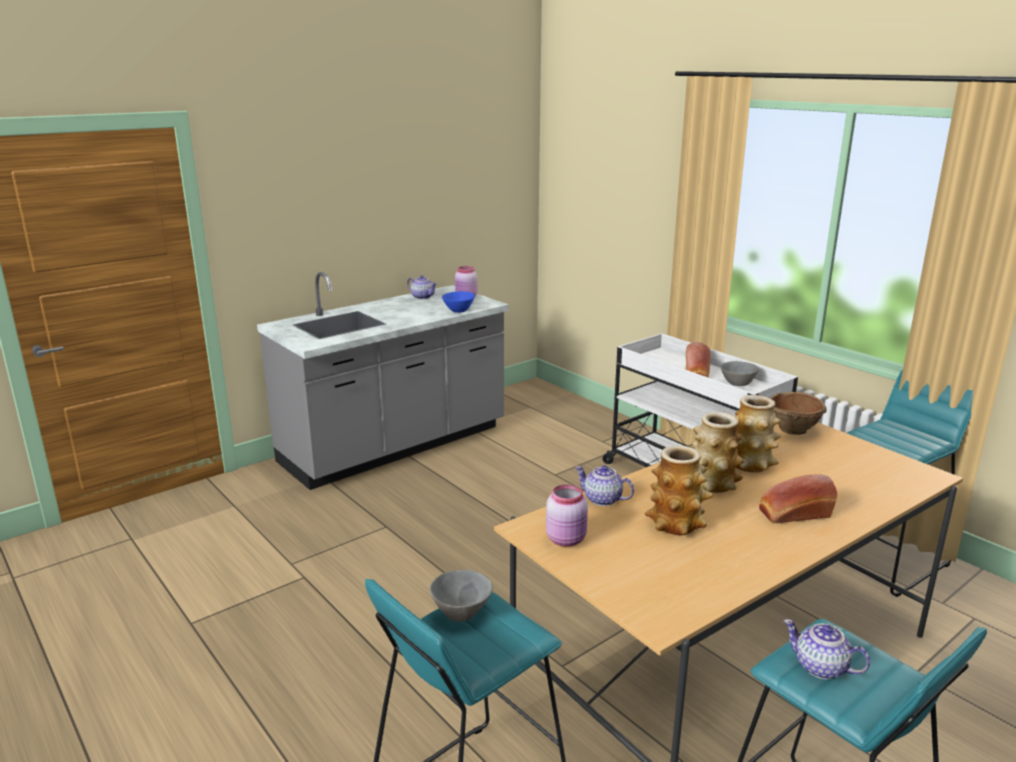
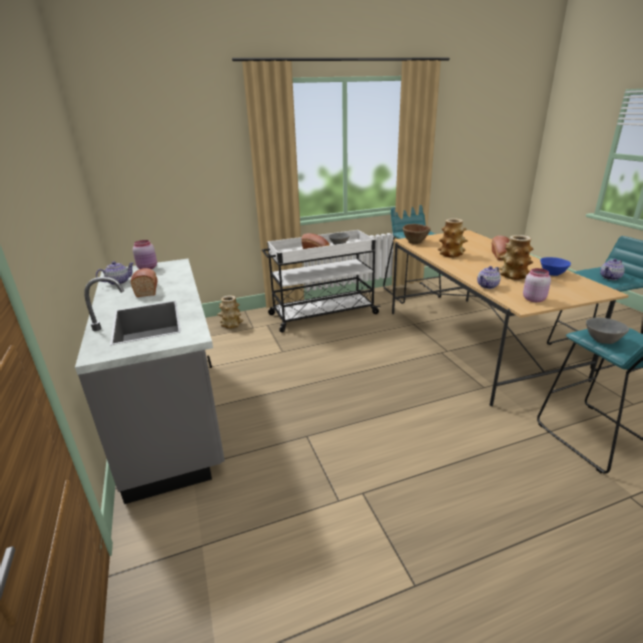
camera: 70 degrees left, 5 degrees up
blue bowl [442,291,475,313] -> blue bowl moved to [540,257,571,276]
vase [692,412,744,493] -> vase moved to [217,295,243,329]
none -> bread [131,268,157,297]

